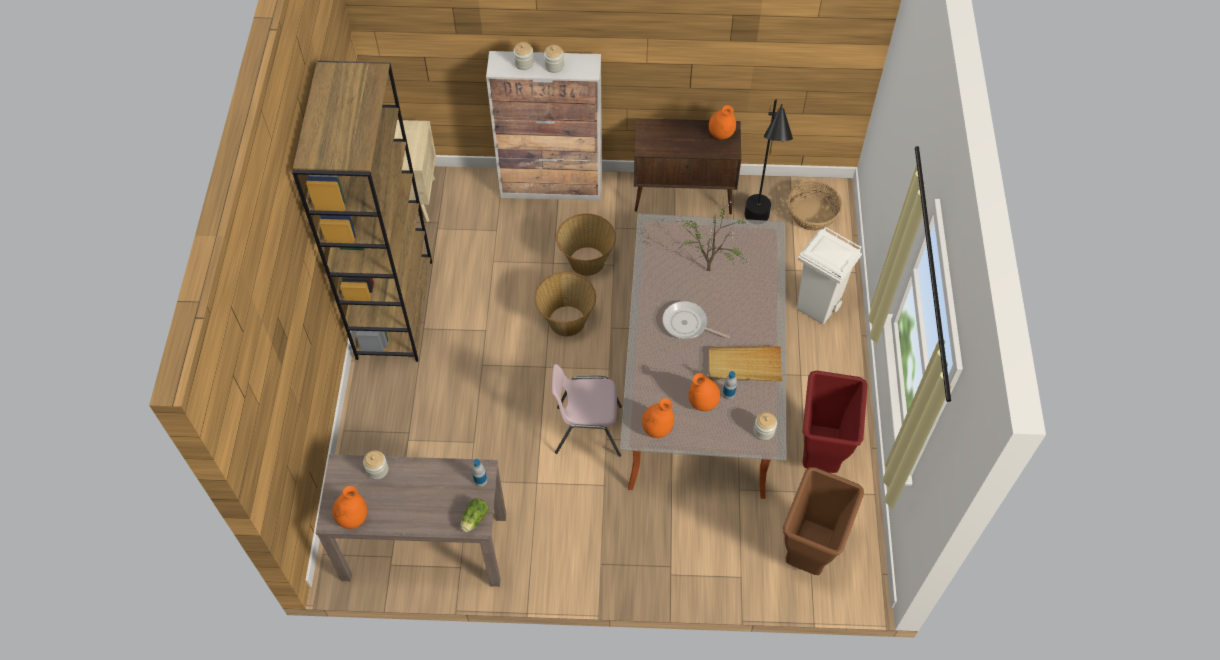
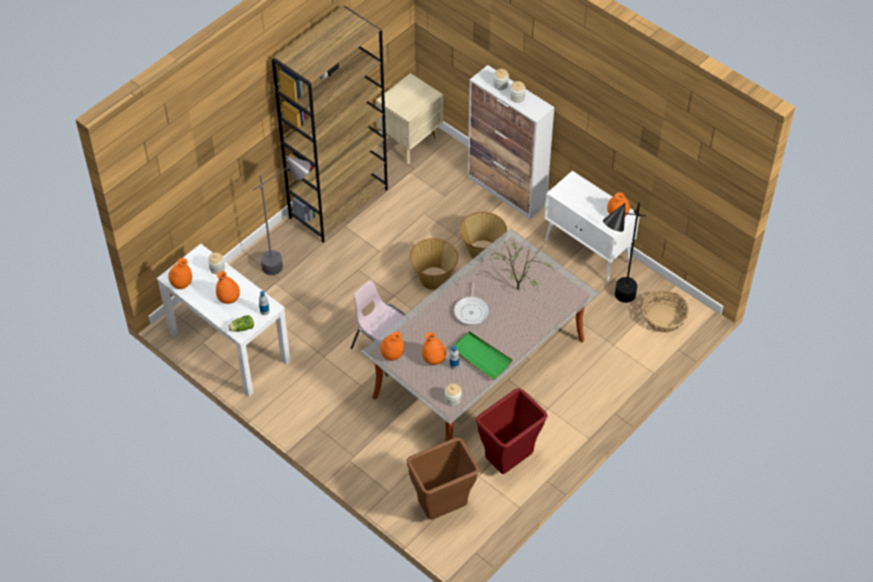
camera: 40 degrees right, 5 degrees down
brown console table [316,454,506,587] -> white console table [157,244,290,396]
brown cabinet [634,118,741,215] -> white cabinet [544,171,639,283]
frying pan [662,301,730,339] -> frying pan turned 150 degrees counterclockwise [454,282,489,325]
beige tray [709,346,783,382] -> green tray [451,331,513,380]
white trash can [797,226,862,325] -> none
none -> orange vase [216,271,240,304]
none -> grey floor lamp [252,156,311,275]

